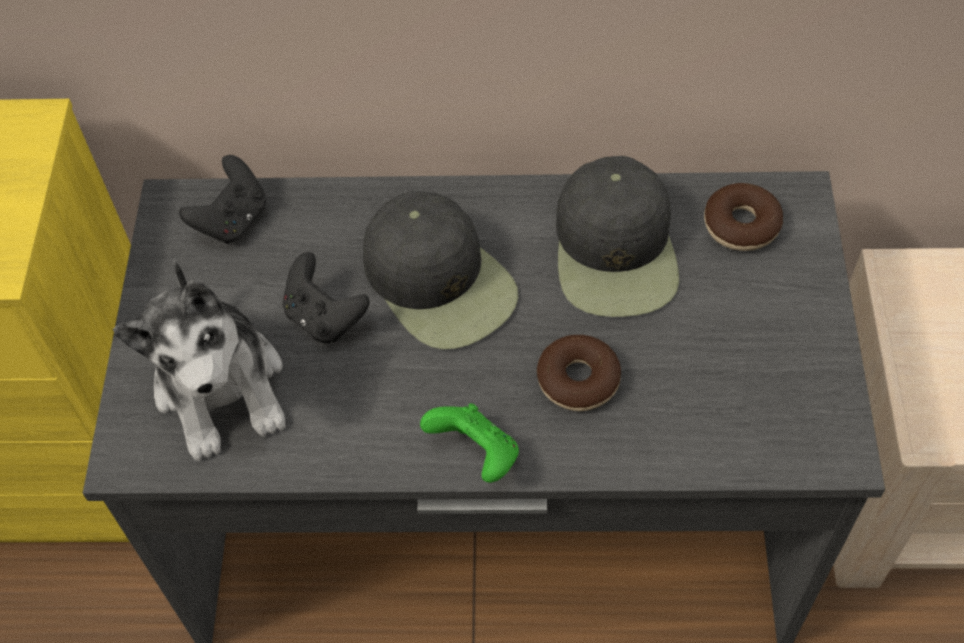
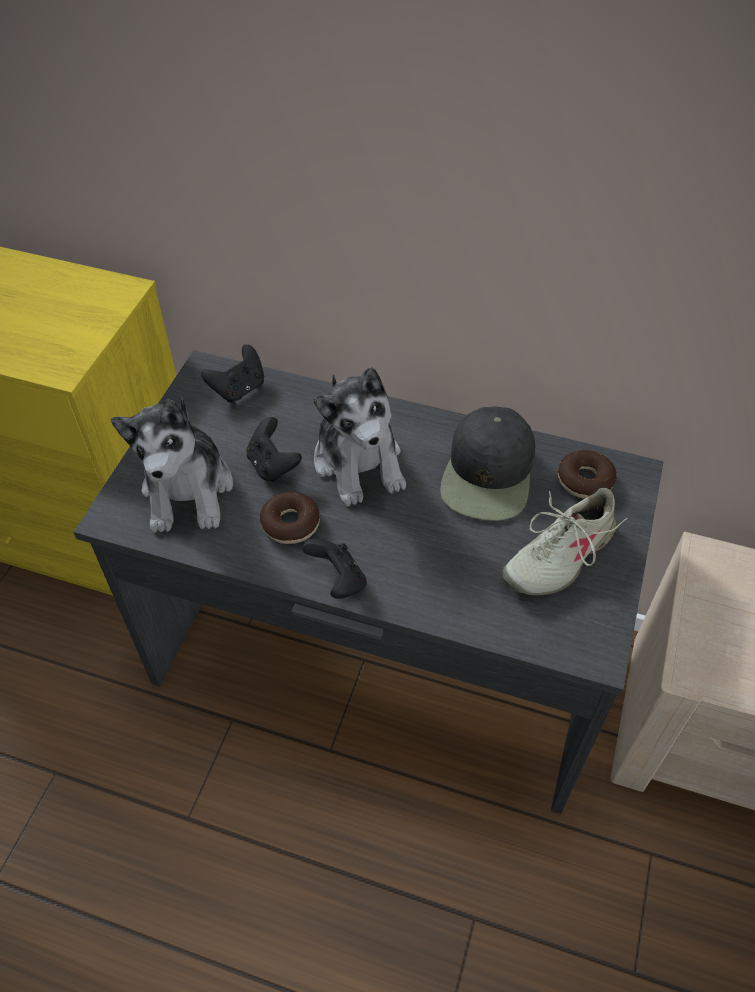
camera: 15 degrees right, 5 degrees down
black cap [363,191,518,349] -> plush toy [314,367,406,506]
green game controller [420,403,519,483] -> black game controller [302,538,367,599]
donut [537,335,621,412] -> donut moved to [260,492,320,544]
none -> beige shoe [502,488,627,596]

